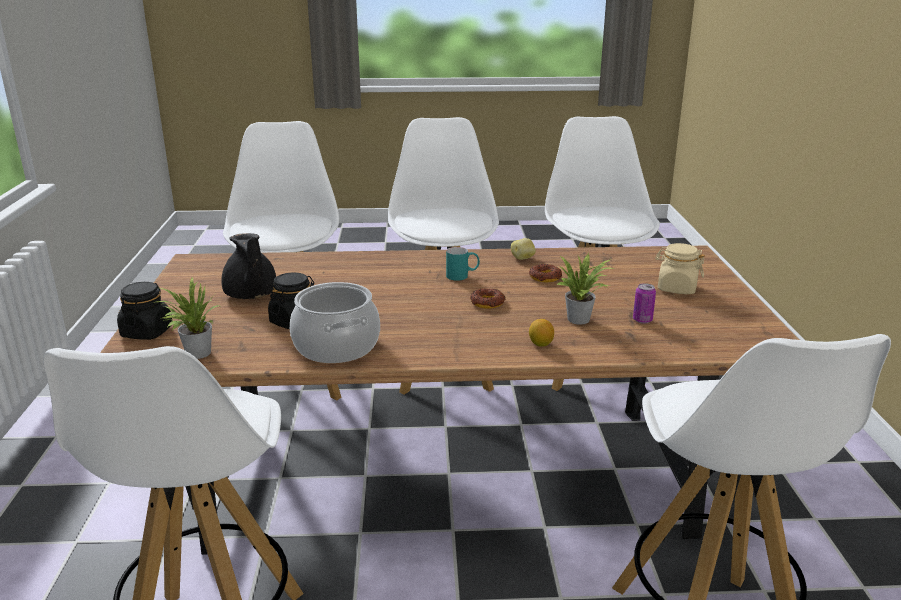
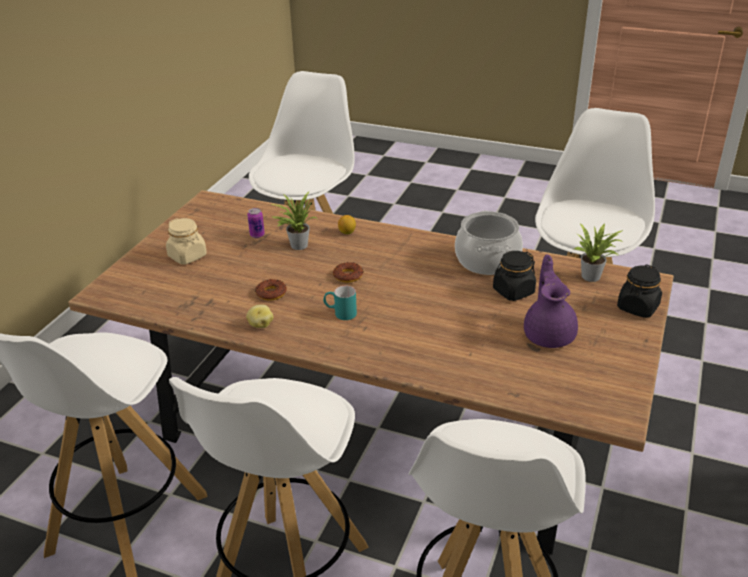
camera: 155 degrees left, 10 degrees up
black teapot [221,233,276,299] -> purple teapot [524,255,578,348]

